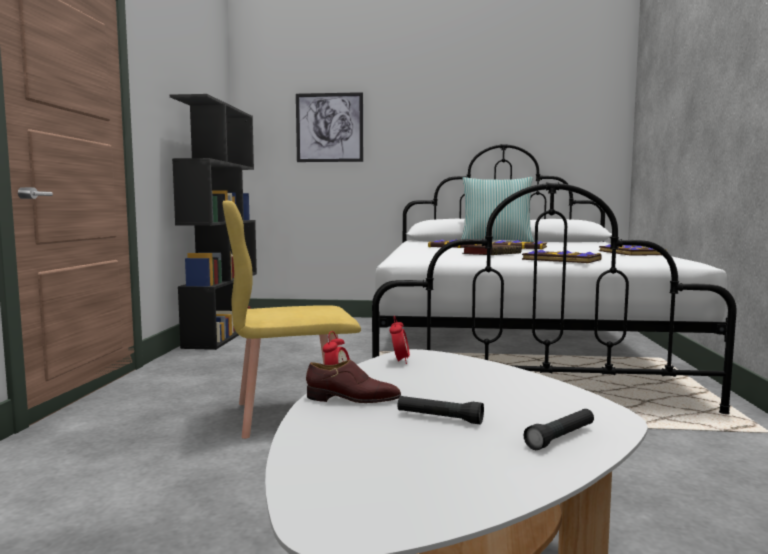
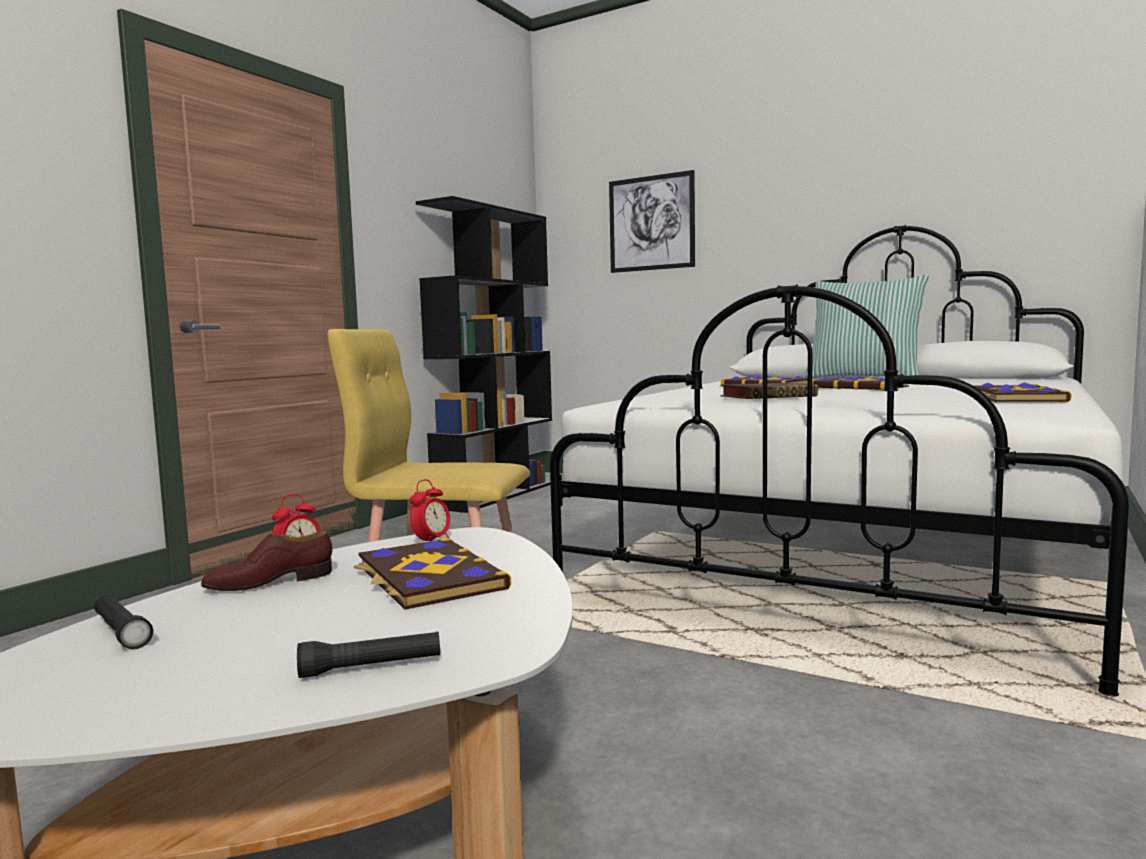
camera: 25 degrees right, 0 degrees up
brown shoe [306,360,401,403] -> brown shoe turned 120 degrees clockwise [201,531,332,591]
black flashlight [398,396,484,425] -> black flashlight moved to [94,595,153,650]
book [522,250,602,263] -> book moved to [354,538,511,610]

